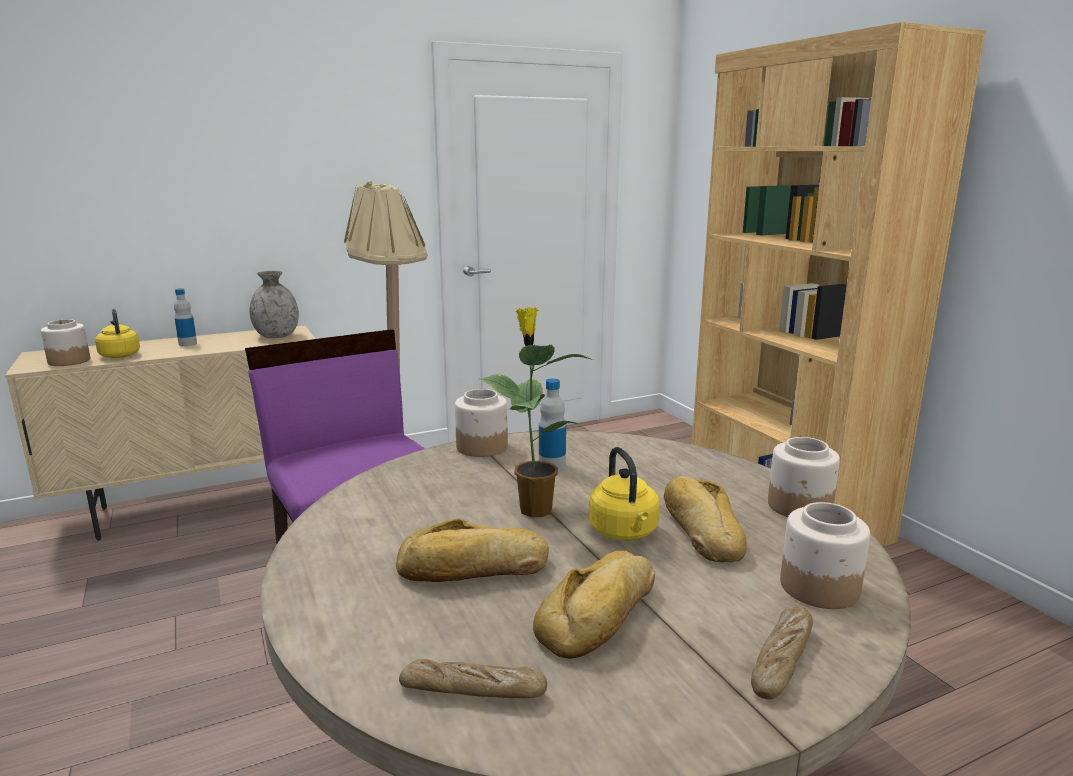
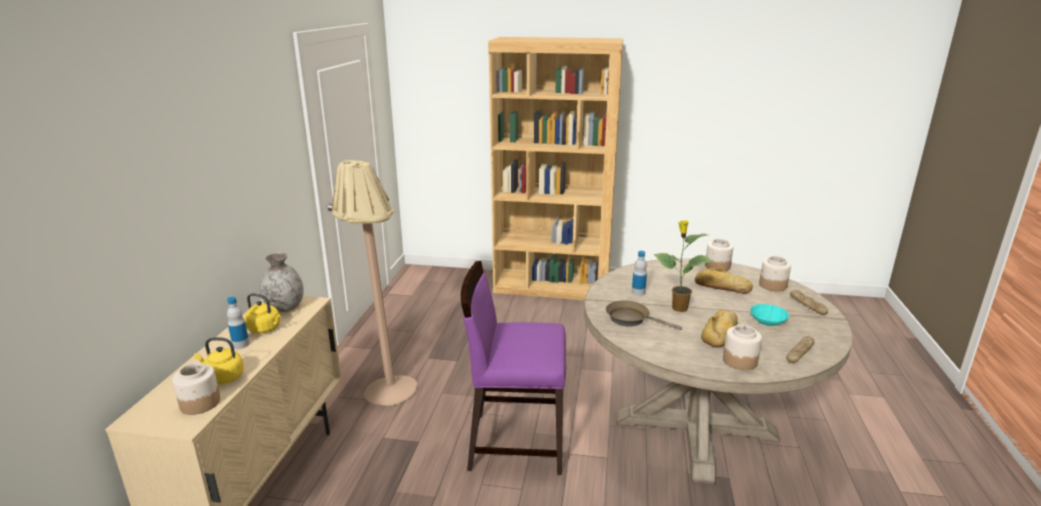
camera: 55 degrees left, 5 degrees up
jar [455,389,508,457] -> jar moved to [723,325,762,370]
bread [533,551,655,659] -> turquoise bowl [750,304,789,326]
yellow kettle [589,447,659,541] -> yellow kettle moved to [244,293,282,334]
none -> brown frying pan [606,301,682,330]

